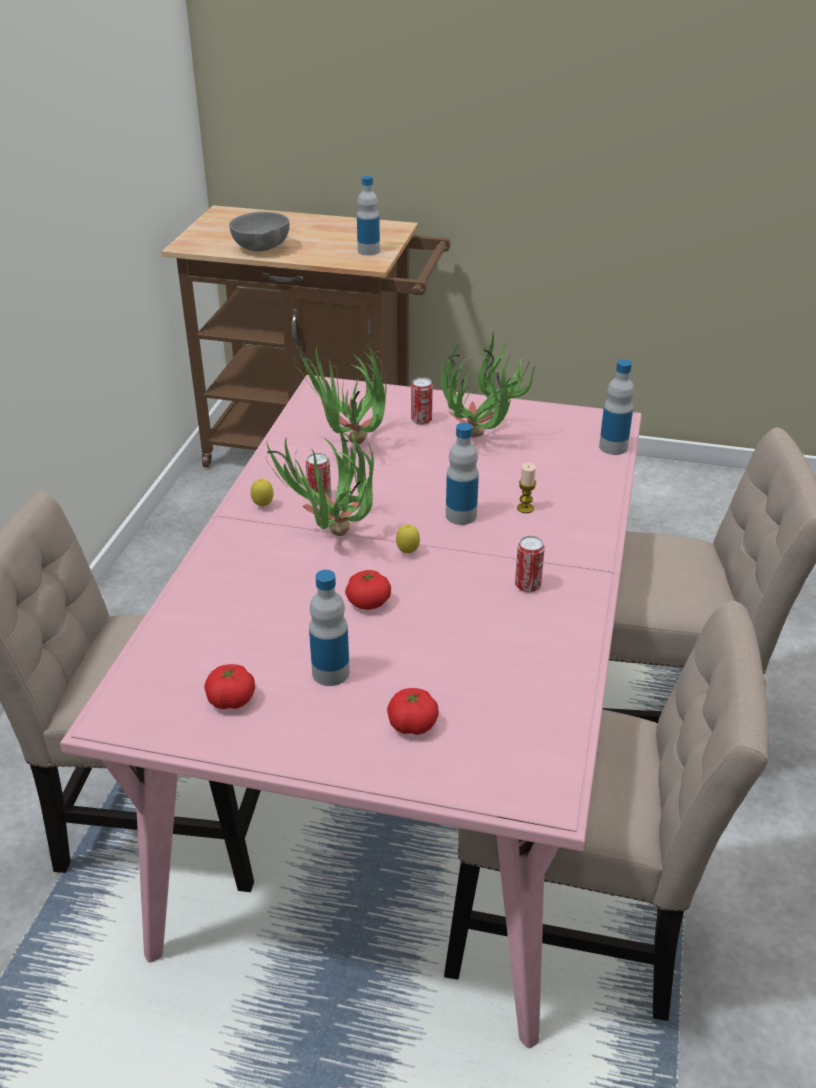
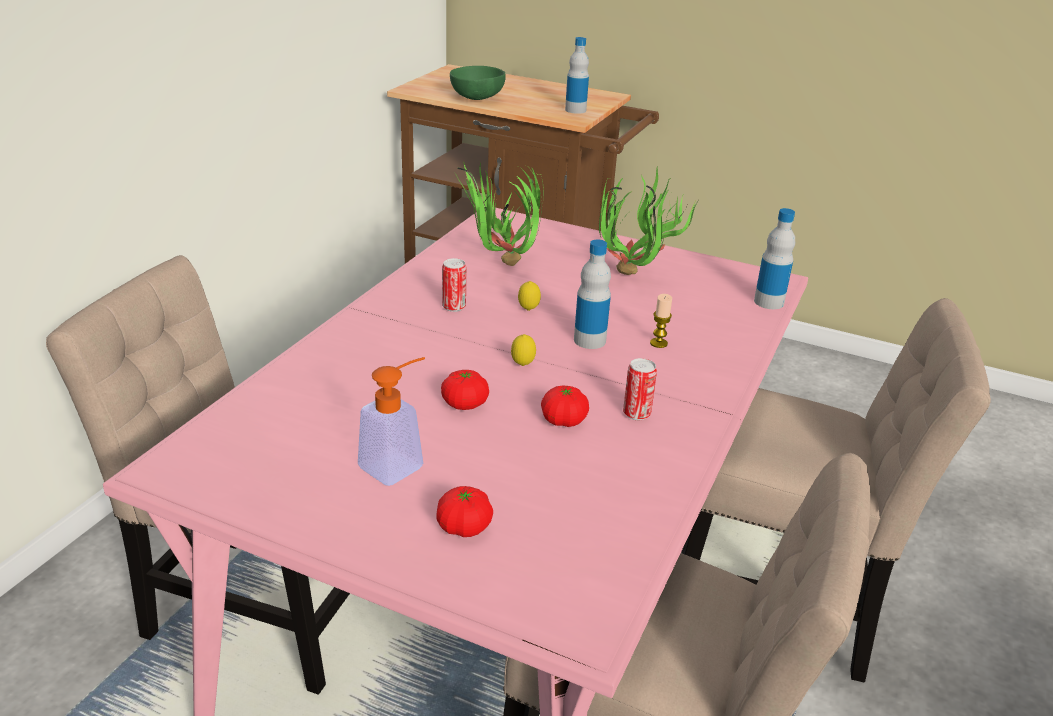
camera: 10 degrees right, 5 degrees down
tomato [204,664,255,709] -> tomato moved to [541,386,589,427]
grey bowl [229,212,290,251] -> green bowl [450,66,506,100]
lemon [251,479,274,507] -> lemon moved to [518,281,541,311]
potted plant [266,424,374,536] -> none
bottle [309,570,350,686] -> soap dispenser [358,357,425,486]
can [411,377,433,425] -> none

